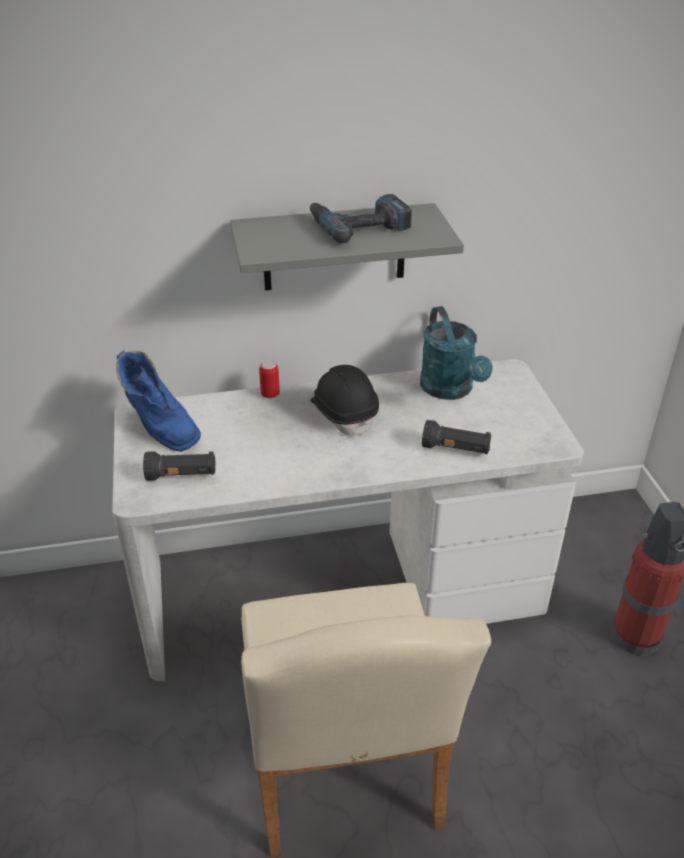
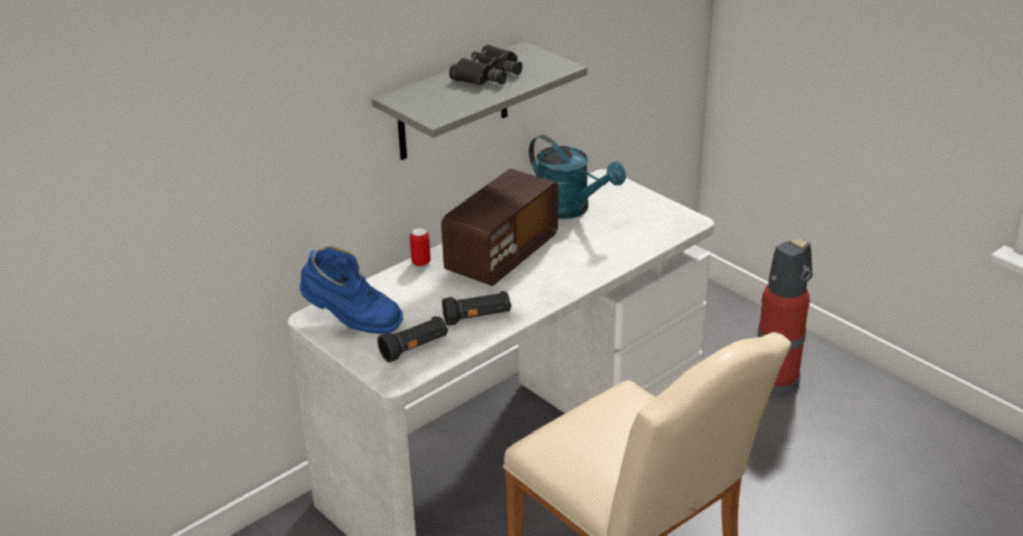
camera: 30 degrees left, 5 degrees down
power drill [310,194,412,243] -> black binoculars [449,44,523,85]
black hard hat [310,365,379,437] -> radio [441,169,558,286]
black flashlight [422,420,491,454] -> black flashlight moved to [442,291,511,326]

